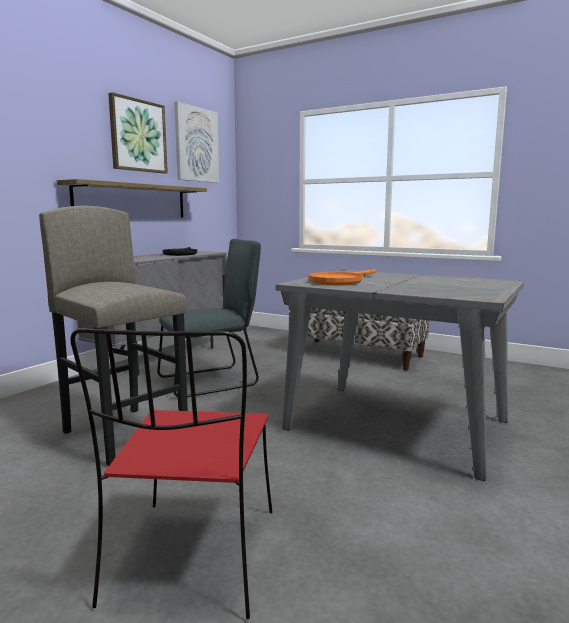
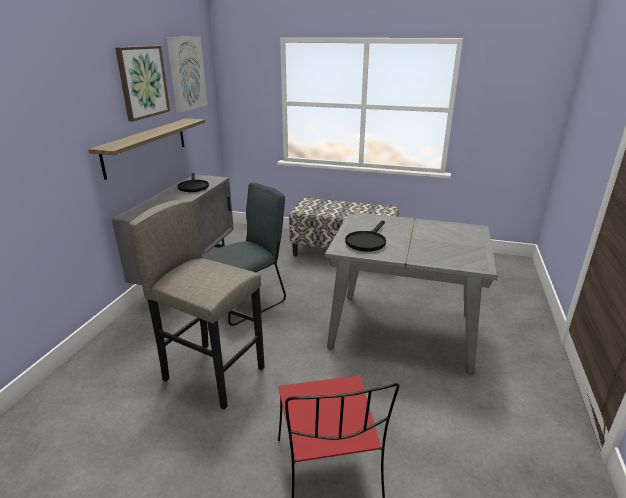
camera: 15 degrees left, 15 degrees up
orange frying pan [309,269,376,285] -> black frying pan [345,220,386,251]

